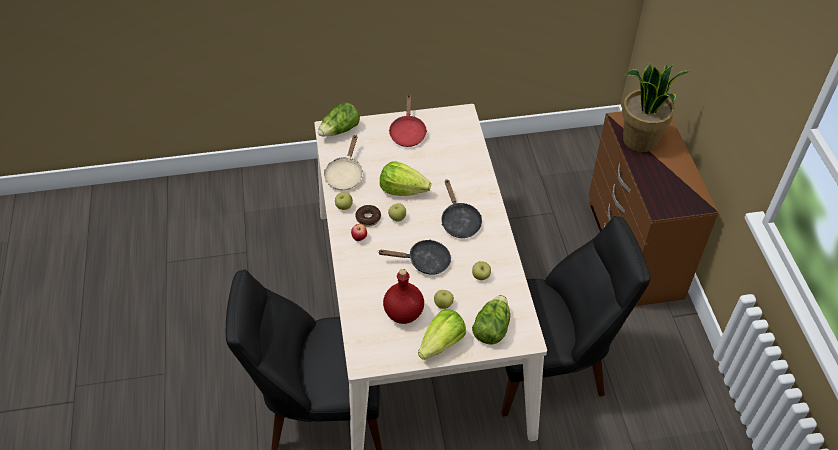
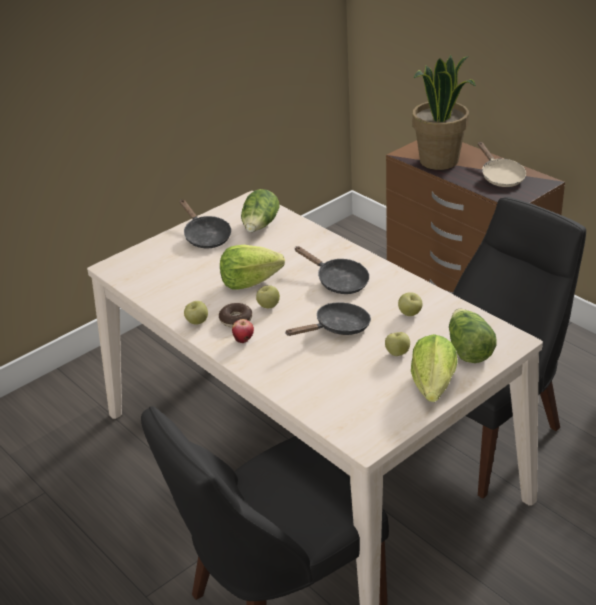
camera: 30 degrees left, 15 degrees down
lettuce [318,103,360,136] -> lettuce moved to [241,189,279,232]
beige frying pan [324,135,363,190] -> beige frying pan moved to [478,142,526,187]
red bottle [383,269,424,324] -> none
red frying pan [388,95,427,147] -> black frying pan [180,200,231,248]

